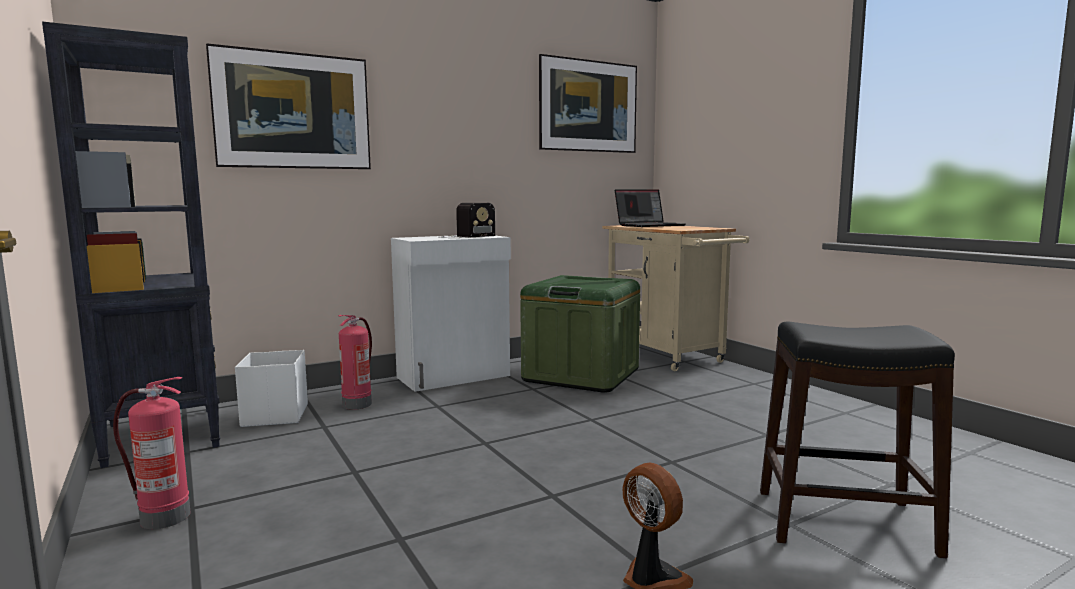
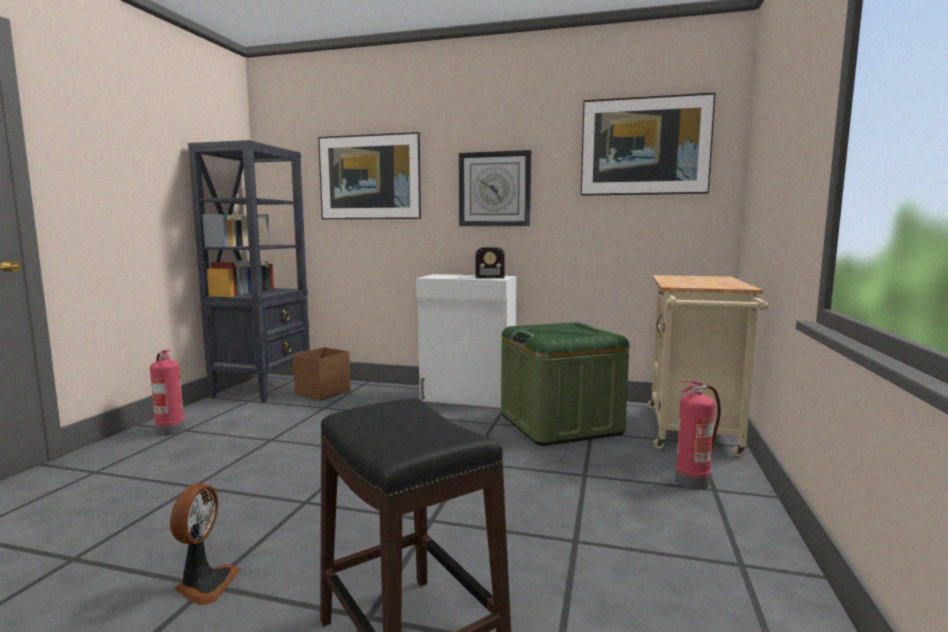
camera: 45 degrees right, 0 degrees up
white storage box [235,350,308,427] -> brown storage box [293,347,351,401]
fire extinguisher [339,315,372,410] -> fire extinguisher moved to [675,380,721,490]
laptop [615,189,685,227] -> none
none -> wall clock [459,150,531,226]

